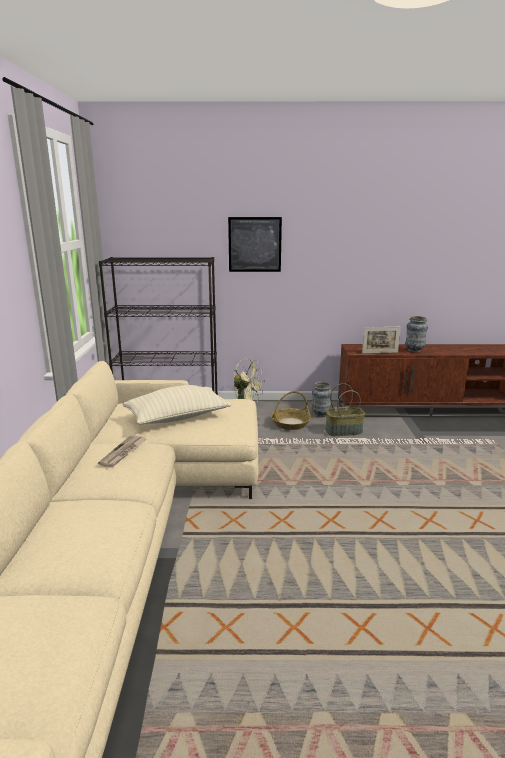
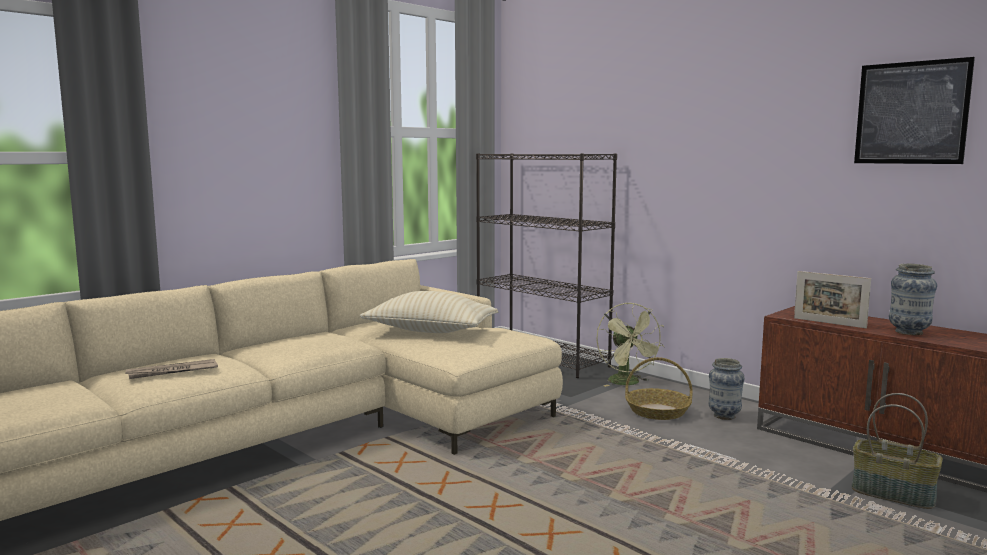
camera: 45 degrees right, 10 degrees down
newspaper [98,435,146,467] -> newspaper moved to [125,359,218,379]
picture [228,217,282,272] -> picture moved to [854,57,975,164]
basket [326,383,365,436] -> basket moved to [852,393,943,509]

